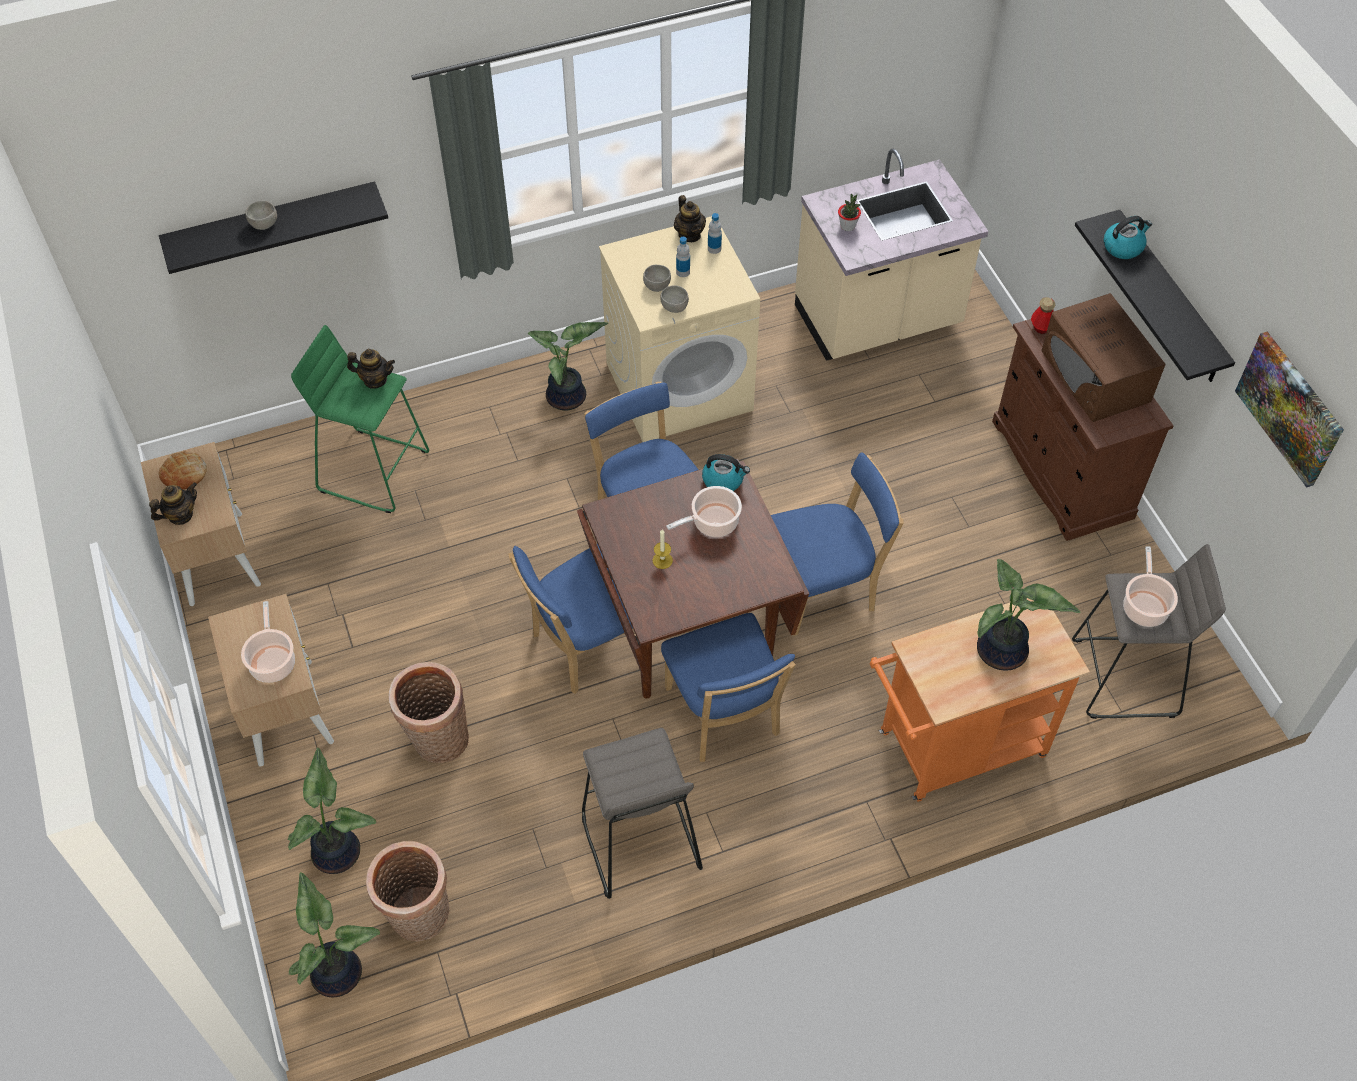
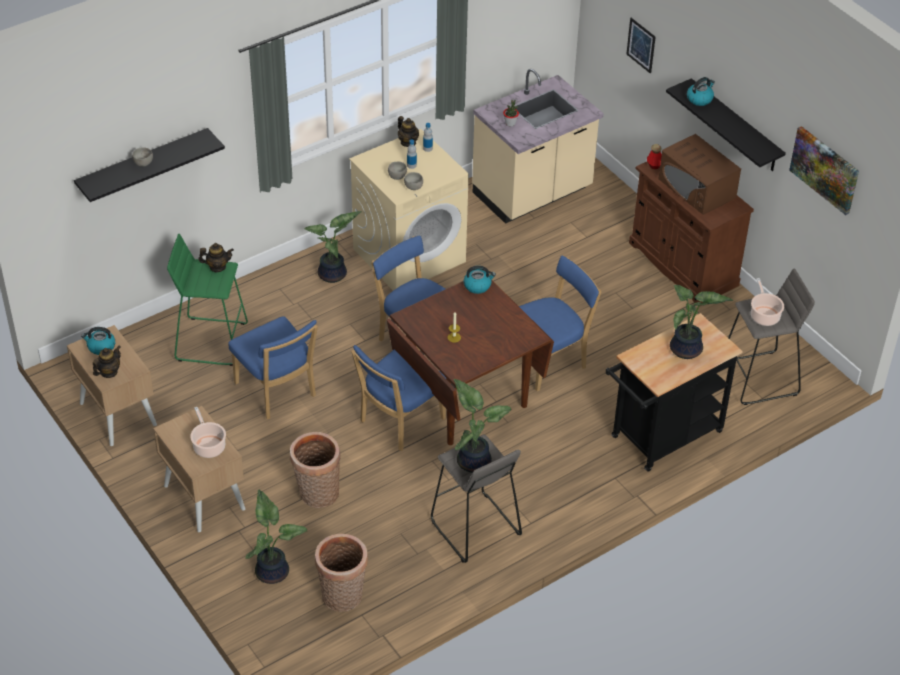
camera: 15 degrees left, 10 degrees down
bread [159,451,207,490] -> kettle [81,327,115,355]
potted plant [289,872,380,997] -> potted plant moved to [453,379,511,473]
blue chair [661,613,796,762] -> blue chair moved to [229,316,318,419]
cooking pot [666,486,742,537] -> none
orange cart [870,598,1090,802] -> black cart [606,313,743,472]
none -> picture [626,18,656,73]

